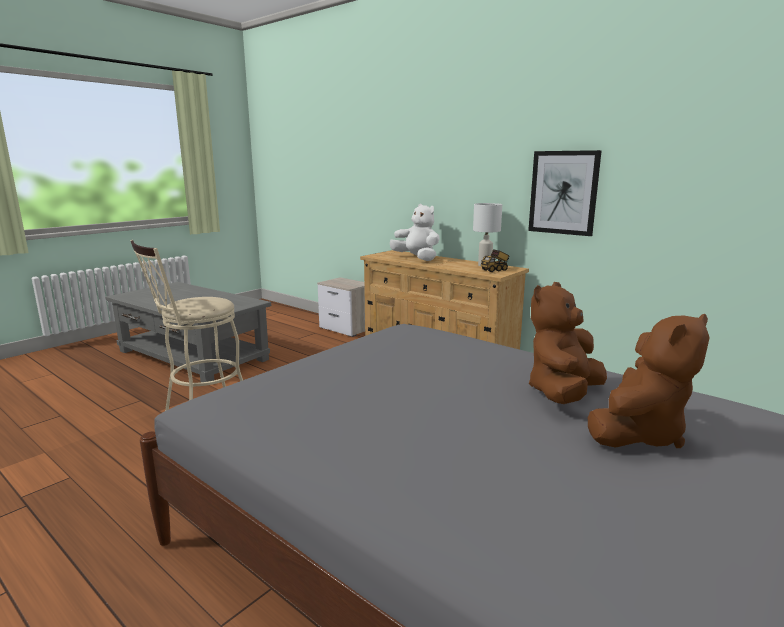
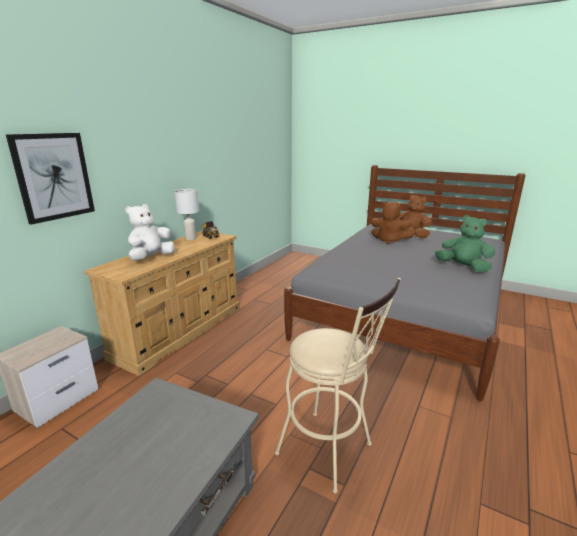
camera: 100 degrees left, 5 degrees up
picture [528,150,602,236] -> picture moved to [6,133,95,225]
none -> green plush toy [435,215,495,273]

